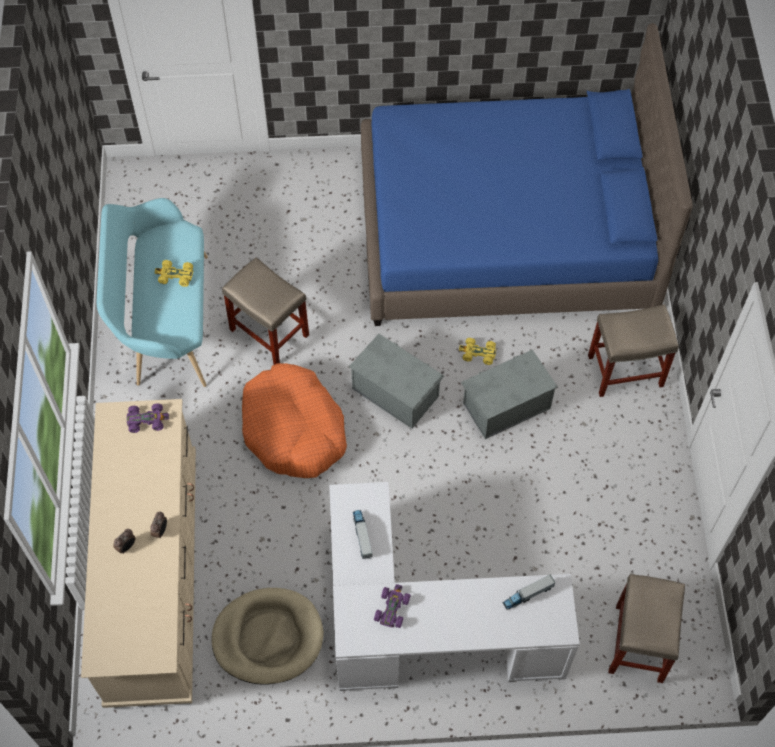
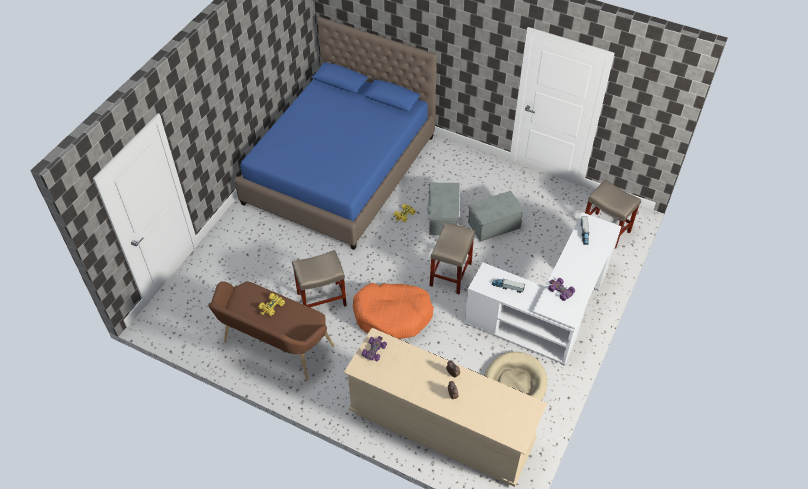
camera: 60 degrees left, 10 degrees down
turquoise bench [97,198,208,387] -> brown bench [208,281,335,380]
grey storage box [349,334,444,428] -> grey storage box moved to [467,191,525,242]
beige stool [588,304,679,397] -> beige stool moved to [430,223,475,294]

